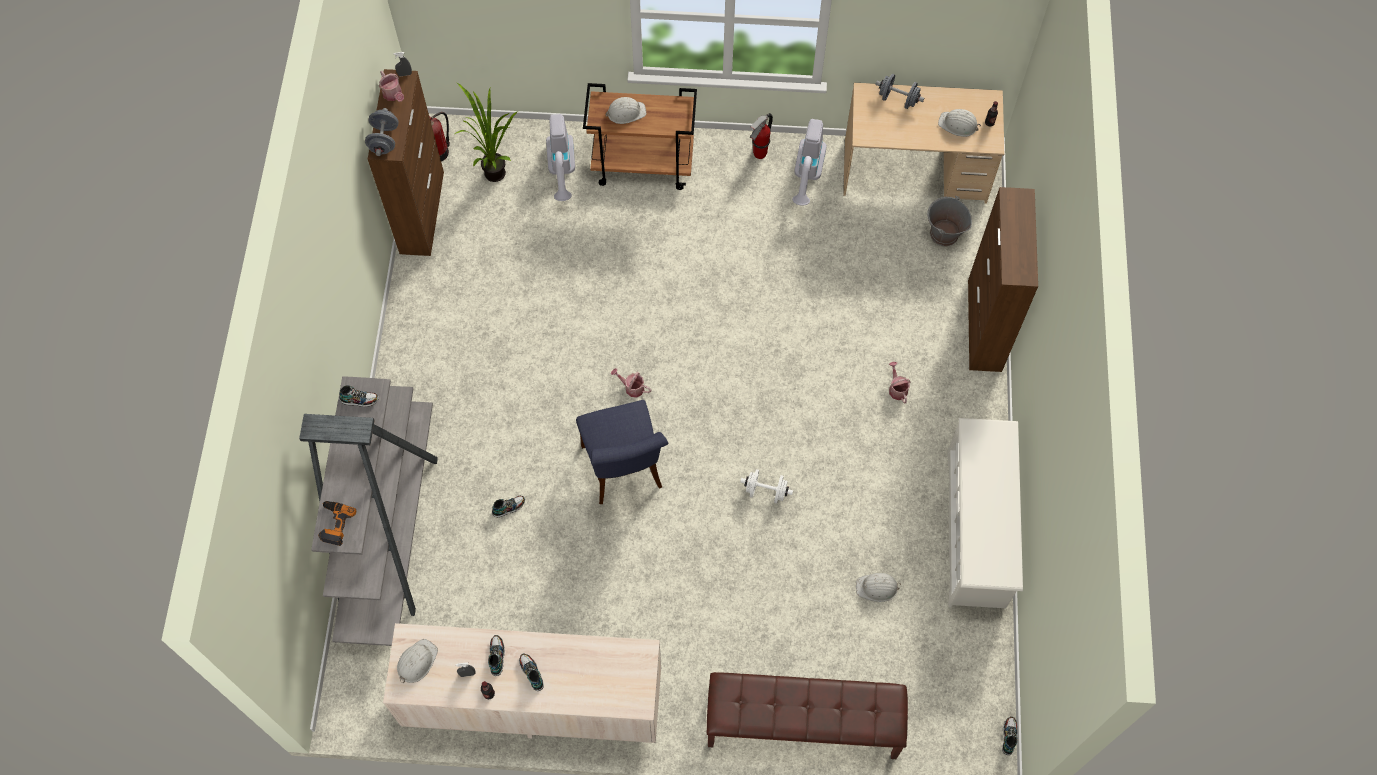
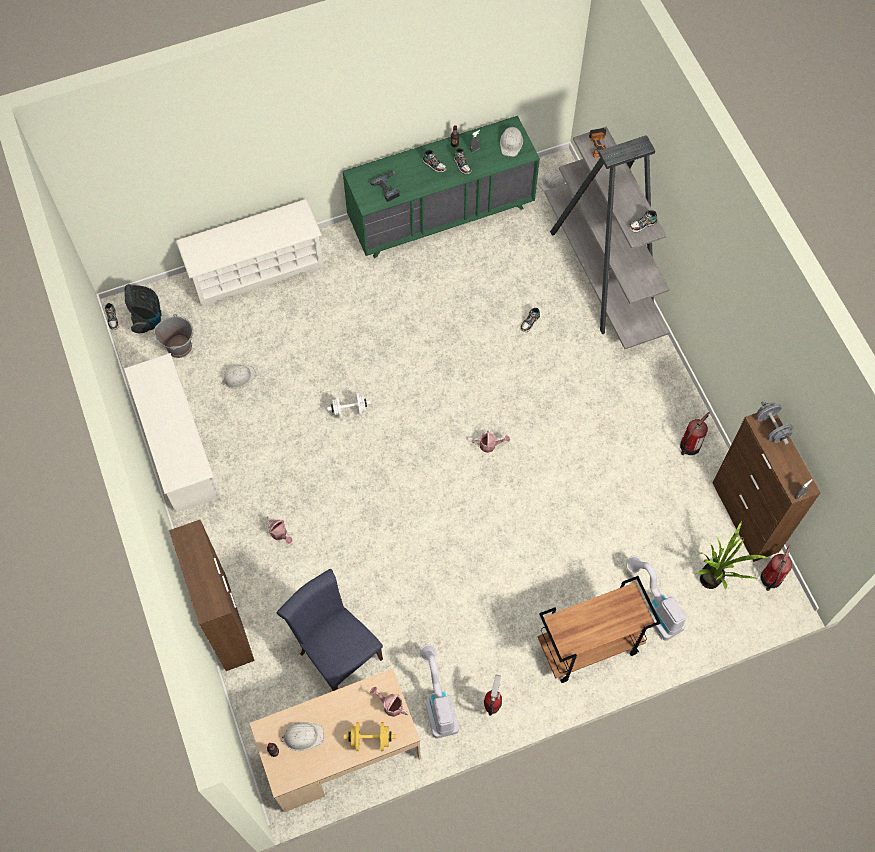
camera: 155 degrees right, 0 degrees up
watering can [379,71,404,102] -> watering can moved to [370,687,409,717]
beige dresser [383,623,661,743] -> green dresser [343,116,540,258]
blue chair [576,400,668,504] -> blue chair moved to [277,569,383,691]
white hard hat [605,97,646,124] -> white hard hat moved to [538,167,566,191]
brown bench [707,672,908,759] -> white shoe rack [176,199,324,308]
grey dumbbell [875,74,924,109] -> yellow dumbbell [344,722,396,751]
grey bucket [927,196,972,246] -> grey bucket moved to [154,314,194,358]
none -> vacuum cleaner [125,284,161,333]
none -> power drill [370,171,400,202]
none -> fire extinguisher [680,412,709,455]

